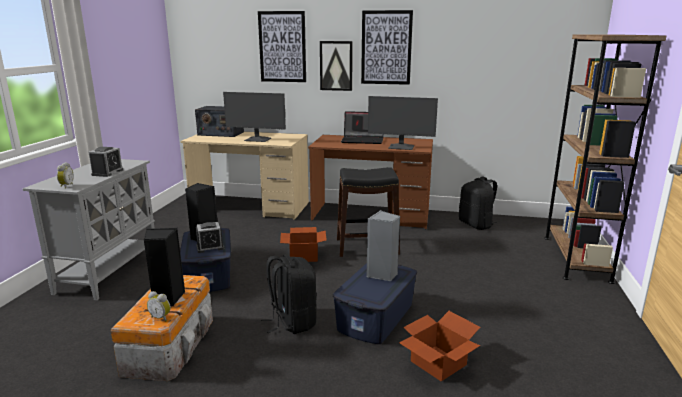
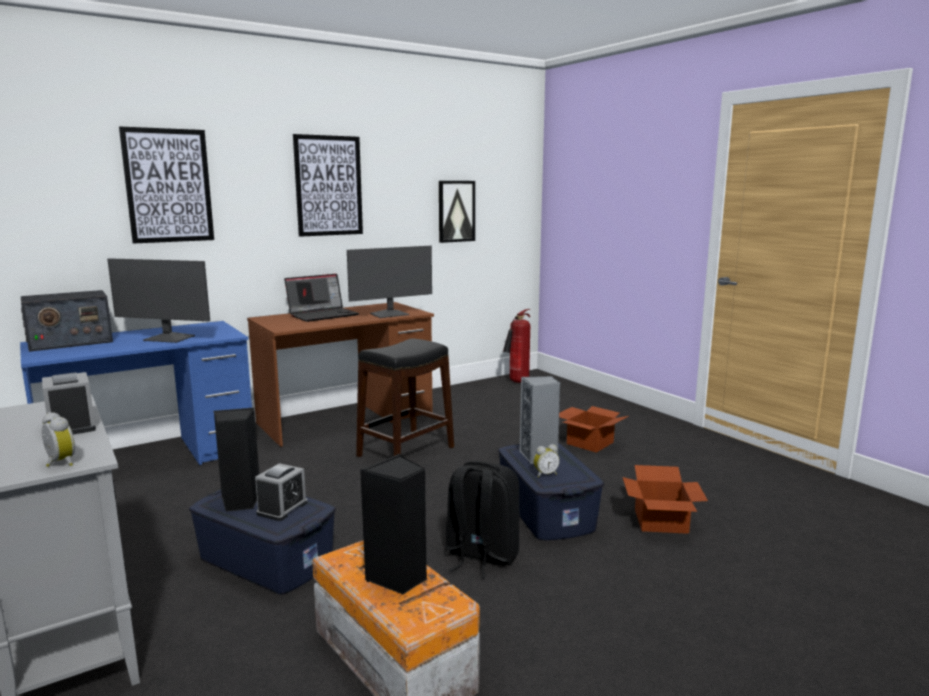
camera: 45 degrees left, 5 degrees down
alarm clock [147,291,171,322] -> alarm clock moved to [534,444,560,478]
beige desk [181,132,309,220] -> blue desk [20,321,252,465]
monitor [223,92,286,142] -> monitor turned 45 degrees clockwise [107,258,210,343]
cardboard box [280,227,327,262] -> cardboard box moved to [559,406,628,453]
picture [320,41,353,91] -> picture moved to [439,181,475,243]
black backpack [459,176,497,230] -> none
brown bookcase [544,35,666,284] -> none
none -> fire extinguisher [503,309,530,383]

